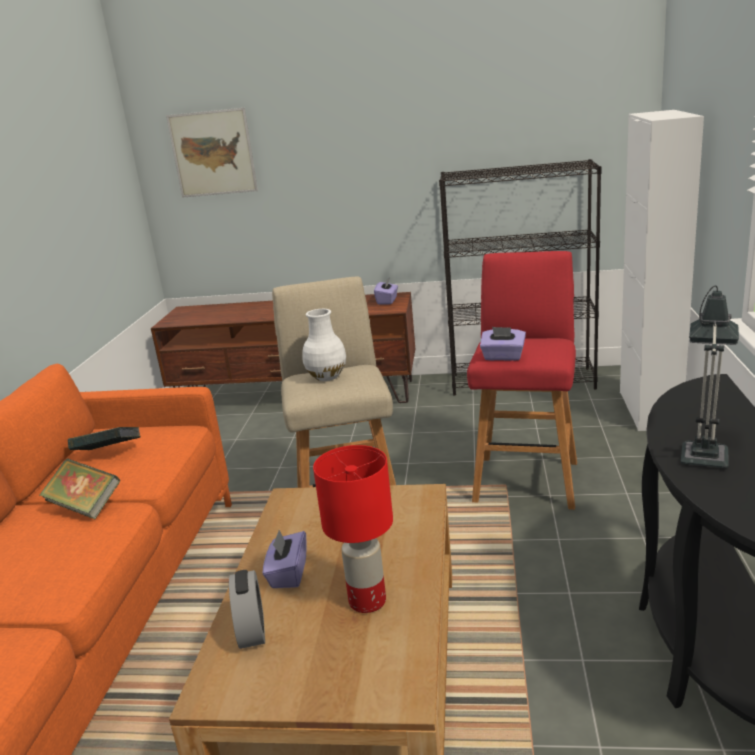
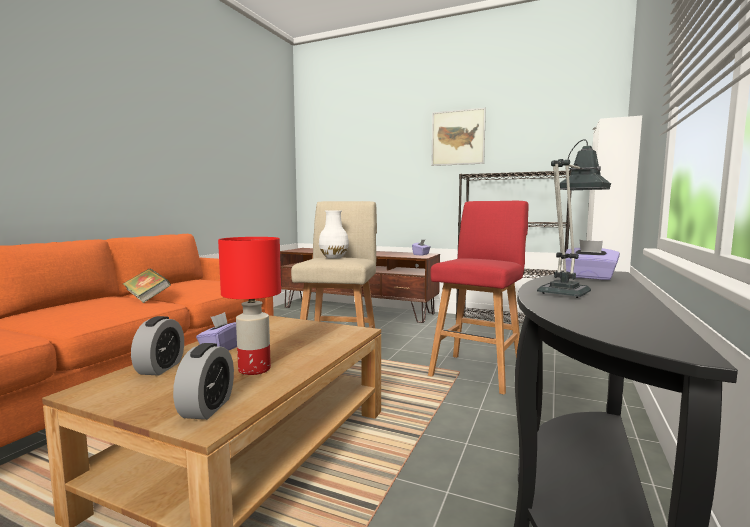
camera: 15 degrees right, 15 degrees down
book [68,427,140,450] -> none
picture [166,108,258,198] -> picture moved to [431,108,486,166]
purple tissue box [480,327,526,361] -> purple tissue box moved to [565,240,620,280]
none -> alarm clock [173,343,234,420]

